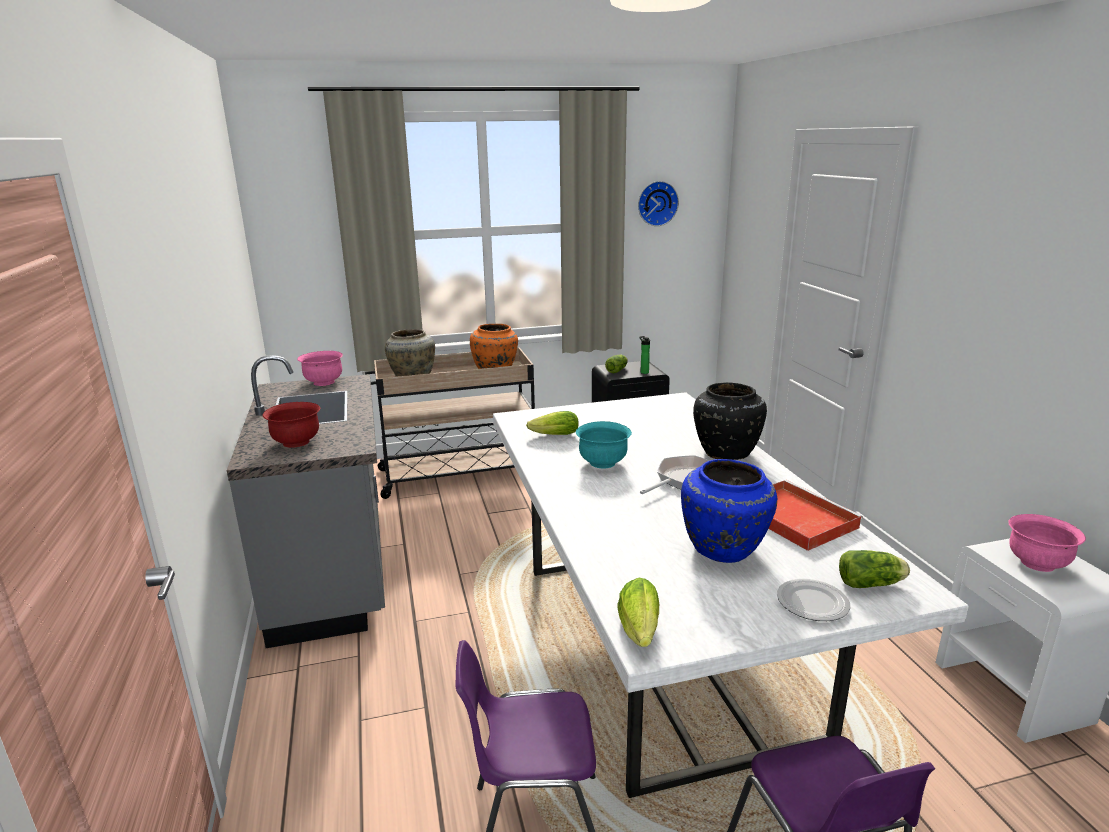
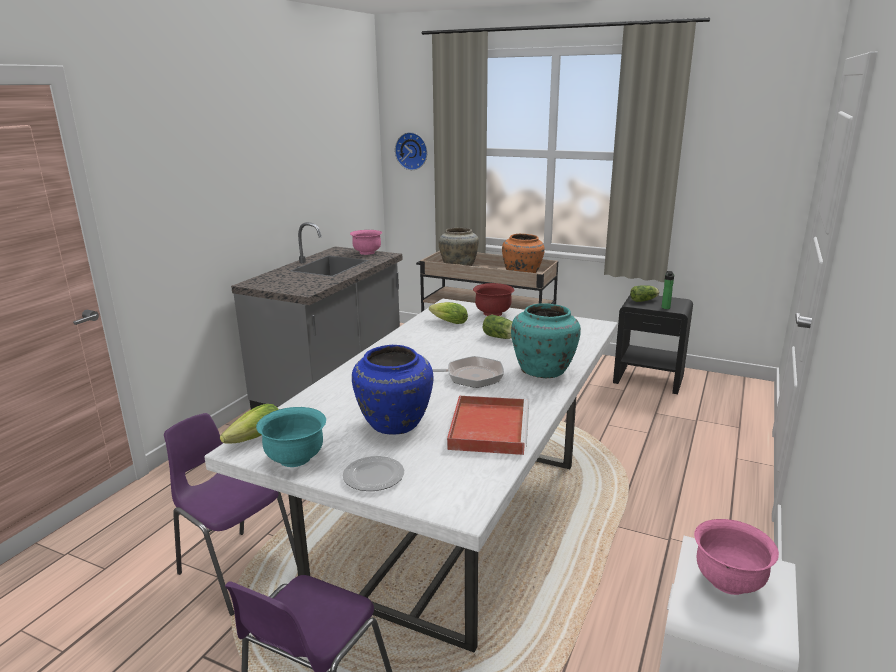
camera: 40 degrees right, 0 degrees up
red bowl [263,402,320,448] -> red bowl moved to [473,283,515,316]
turquoise bowl [576,421,632,468] -> turquoise bowl moved to [256,407,326,467]
wall clock [638,181,679,226] -> wall clock moved to [395,132,427,170]
black vase [693,382,767,460] -> turquoise vase [511,303,581,378]
lettuce [839,550,910,588] -> lettuce moved to [483,314,512,339]

